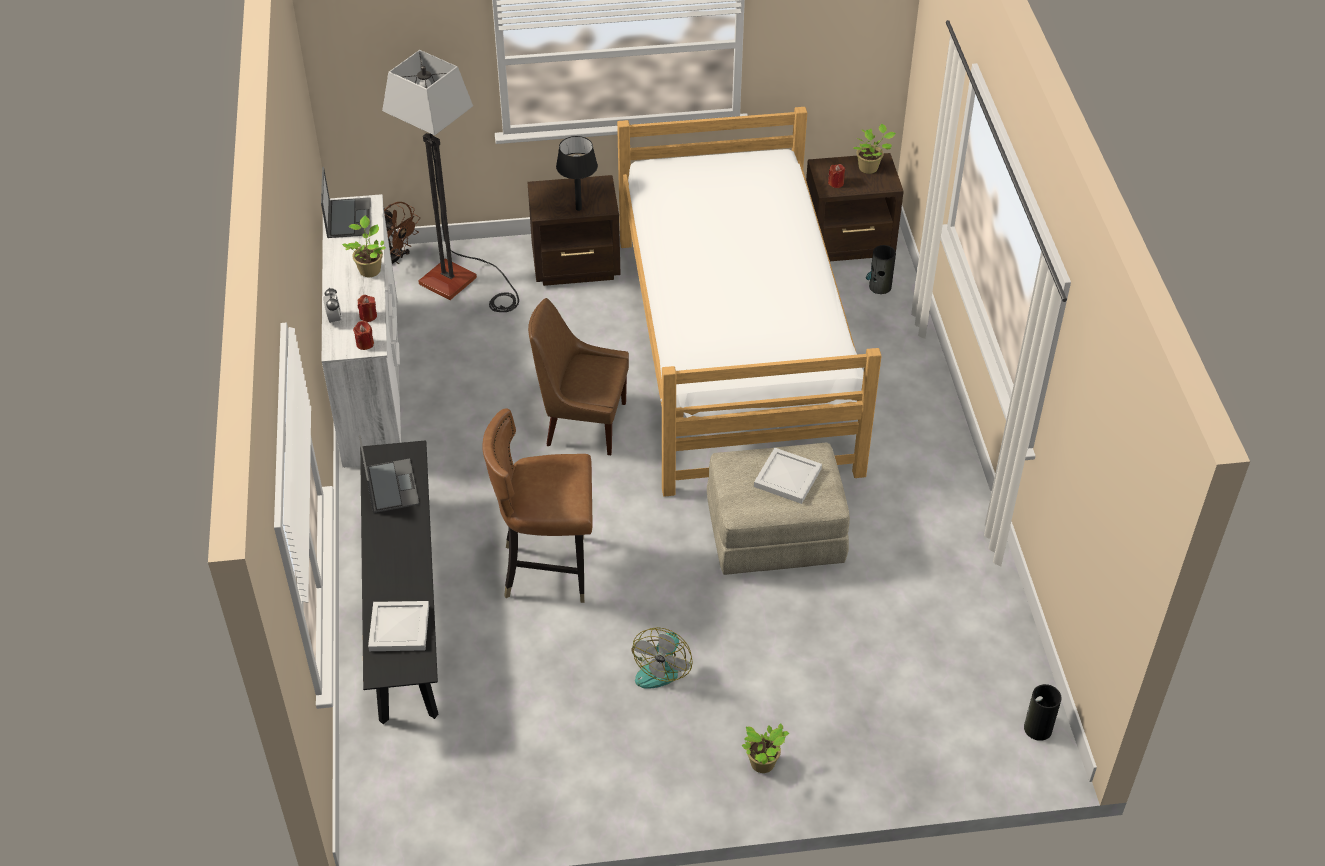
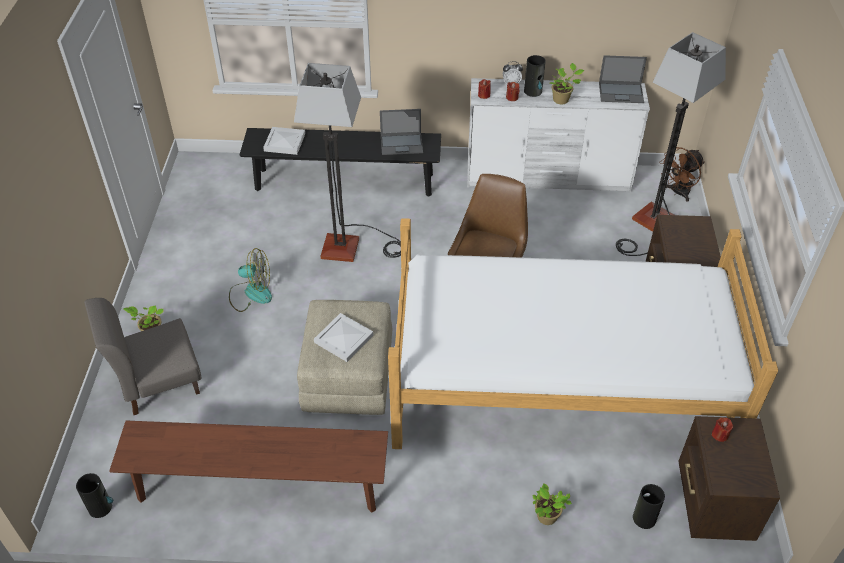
camera: 100 degrees right, 0 degrees up
brown chair [482,408,592,603] -> floor lamp [294,63,401,262]
black table lamp [556,136,598,211] -> none
fan [631,627,693,689] -> fan turned 150 degrees clockwise [229,248,272,312]
potted plant [853,124,896,174] -> potted plant moved to [533,483,572,525]
none -> grey chair [84,298,201,415]
none -> brown bench [109,421,388,513]
none -> vase [524,55,546,97]

